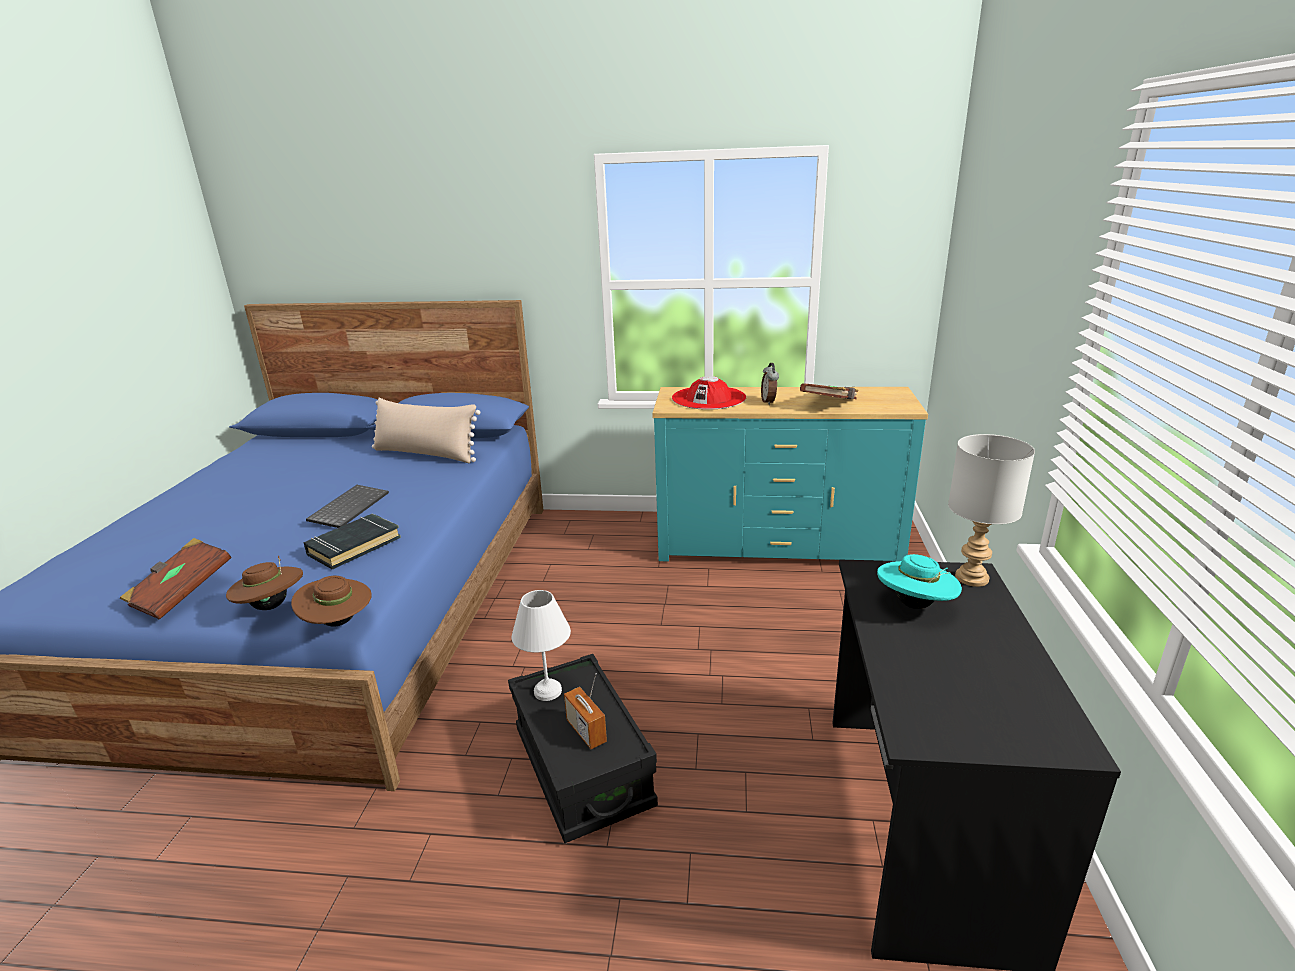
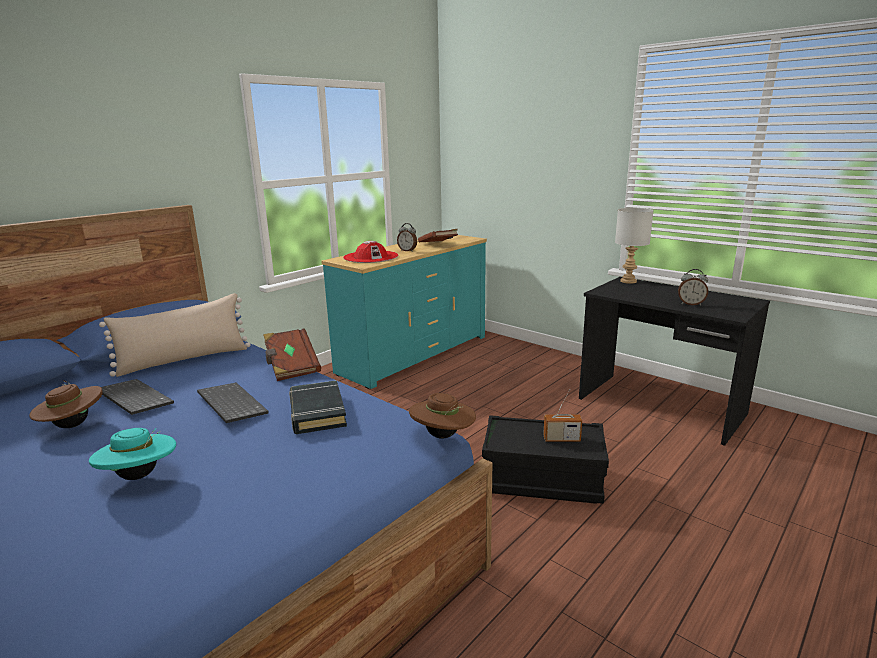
camera: 55 degrees left, 5 degrees down
brown book [120,538,231,620] -> brown book moved to [263,329,321,381]
brown hat [226,556,303,610] -> brown hat moved to [29,381,103,428]
white table lamp [512,590,571,701] -> none
turquoise hat [877,554,962,609] -> turquoise hat moved to [89,428,176,480]
none -> keyboard [101,379,174,415]
none -> alarm clock [678,269,708,306]

